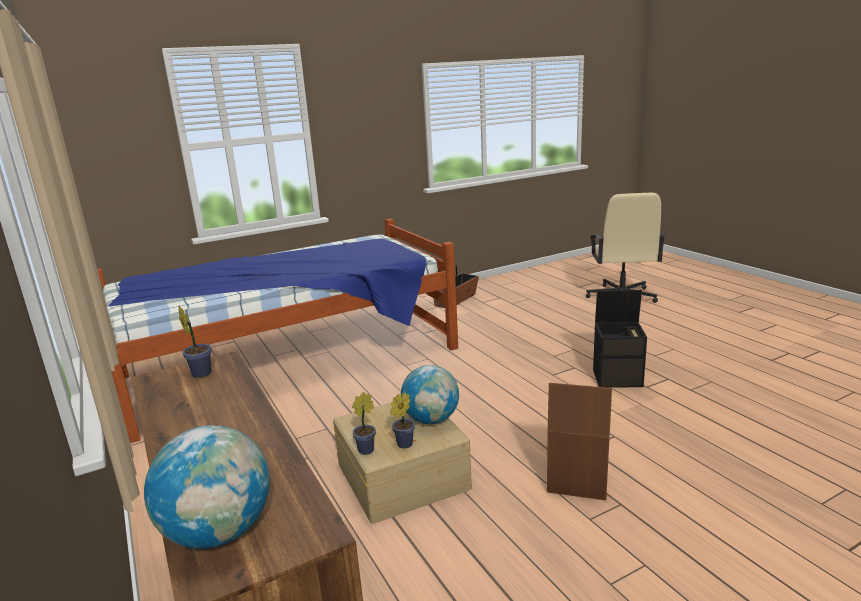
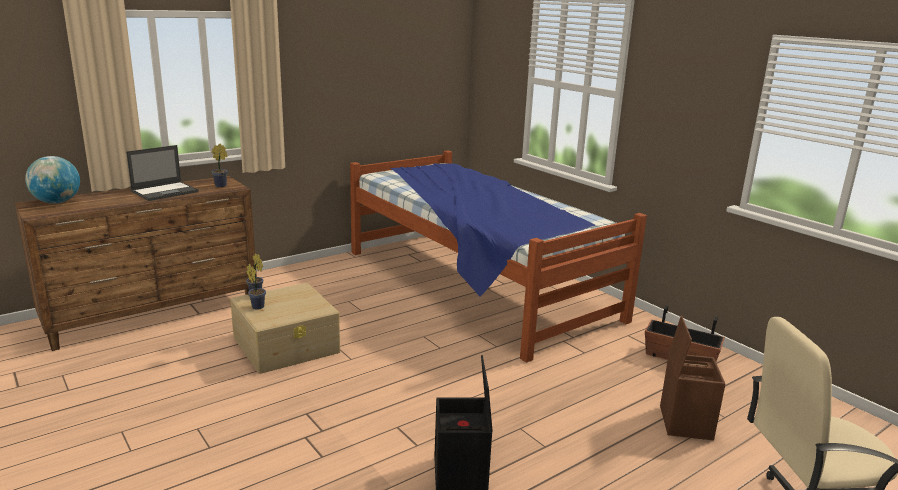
camera: 80 degrees right, 0 degrees up
globe [401,365,459,424] -> none
brown storage box [547,383,612,500] -> brown storage box moved to [660,316,725,441]
none -> laptop [126,145,199,201]

